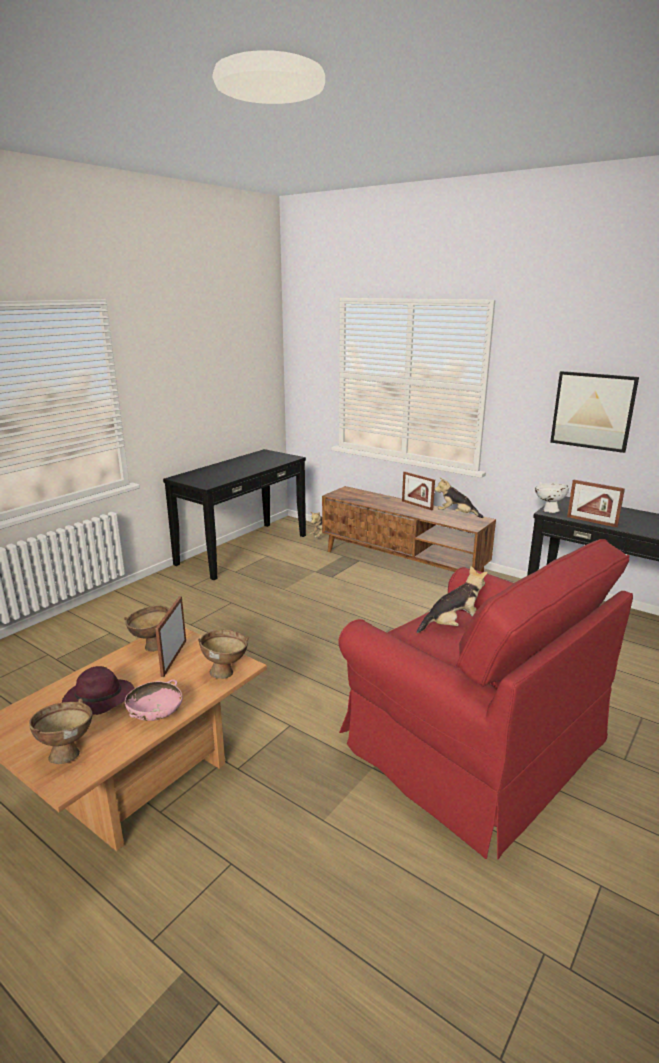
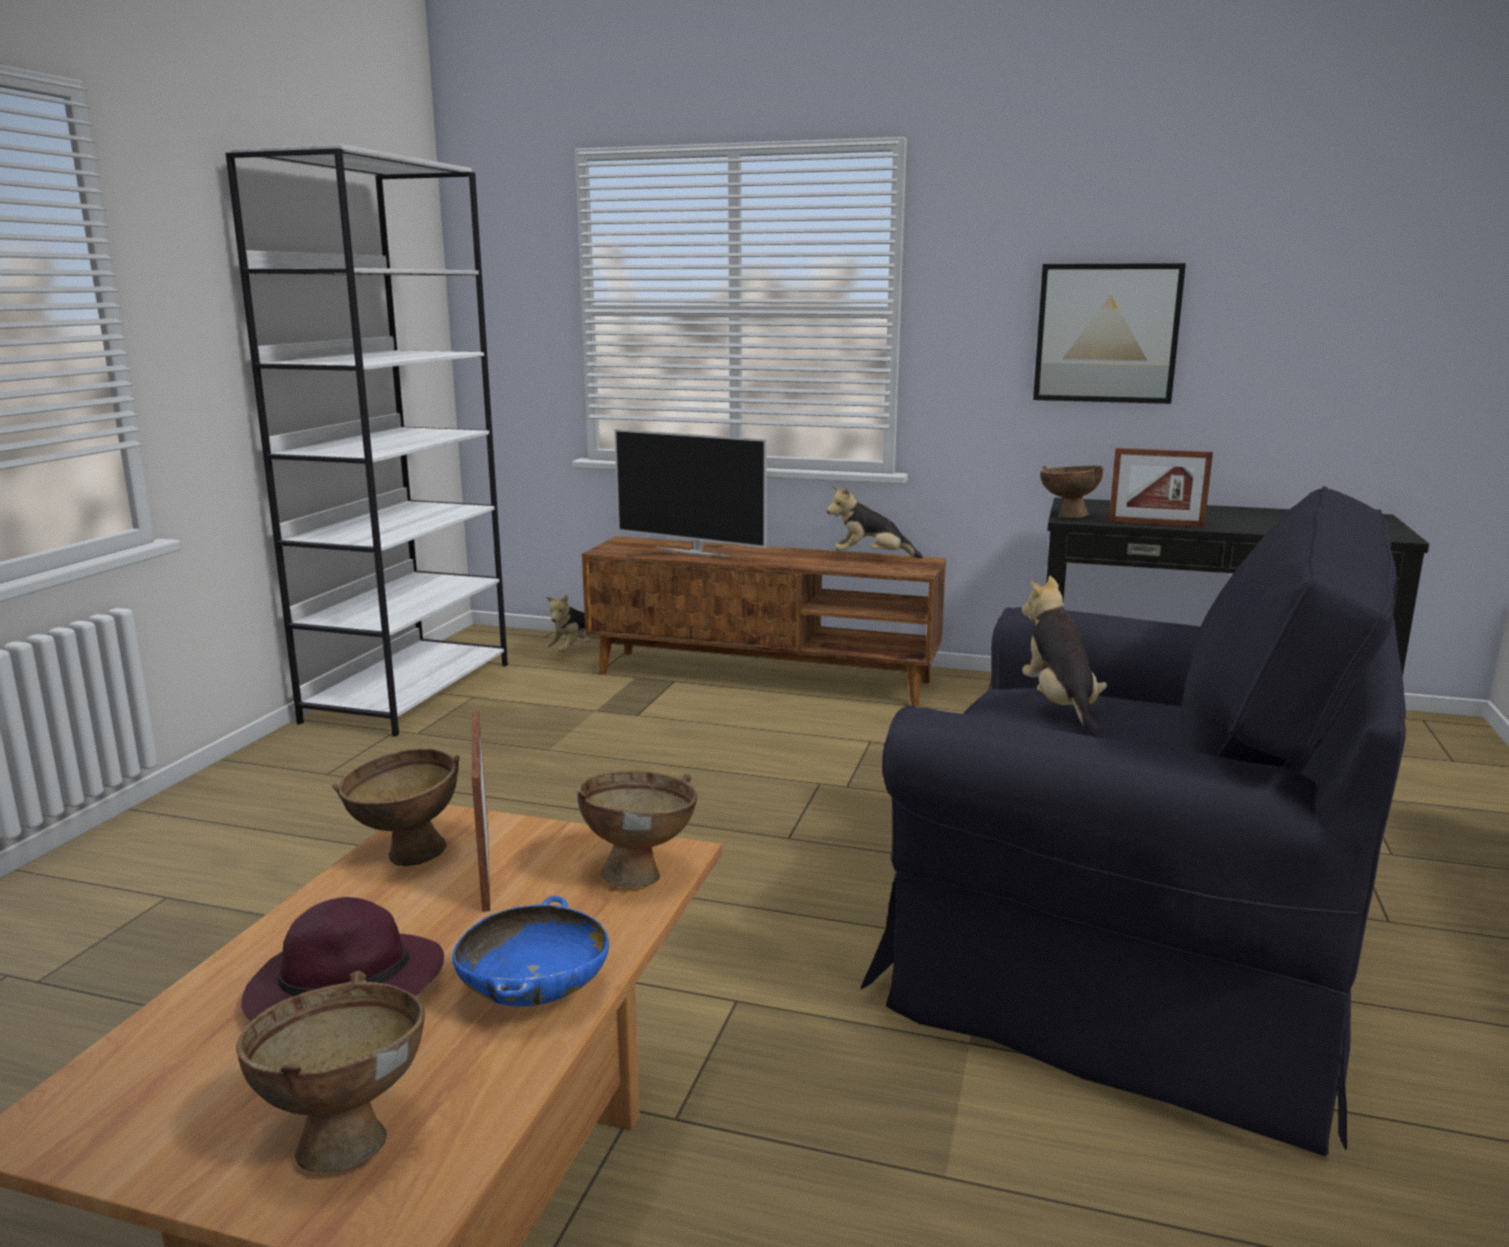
camera: 20 degrees left, 5 degrees down
pink bowl [125,679,183,721] -> blue bowl [452,896,609,1006]
black console table [163,449,306,580] -> white bookcase [225,145,508,737]
red armchair [338,539,633,860] -> black armchair [861,486,1406,1156]
picture frame [402,471,435,510] -> none
plush toy [417,566,488,633] -> plush toy turned 60 degrees counterclockwise [1022,576,1107,738]
white bowl [535,482,569,513] -> brown bowl [1040,465,1103,518]
none -> television [614,429,767,557]

